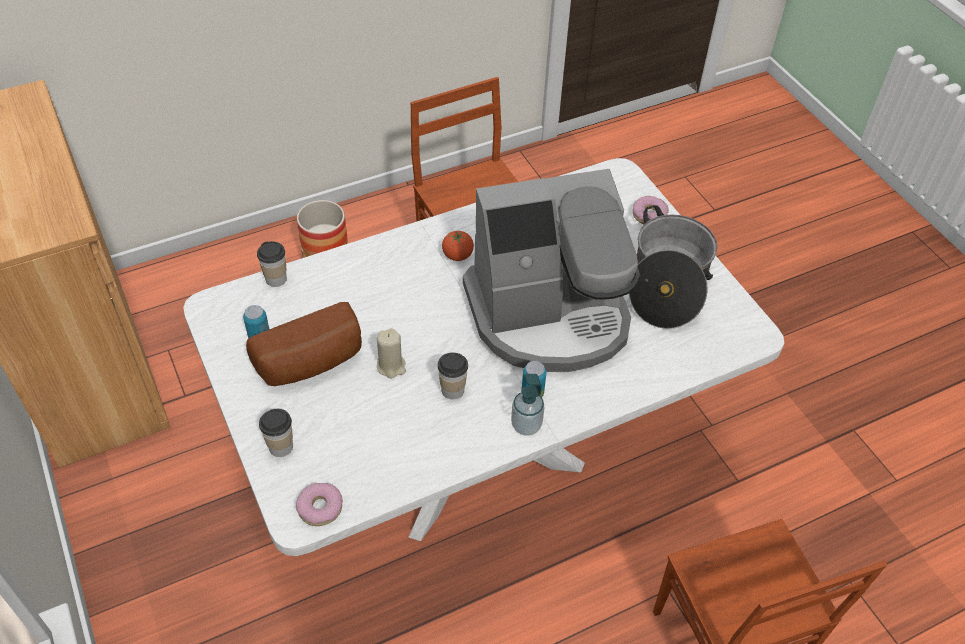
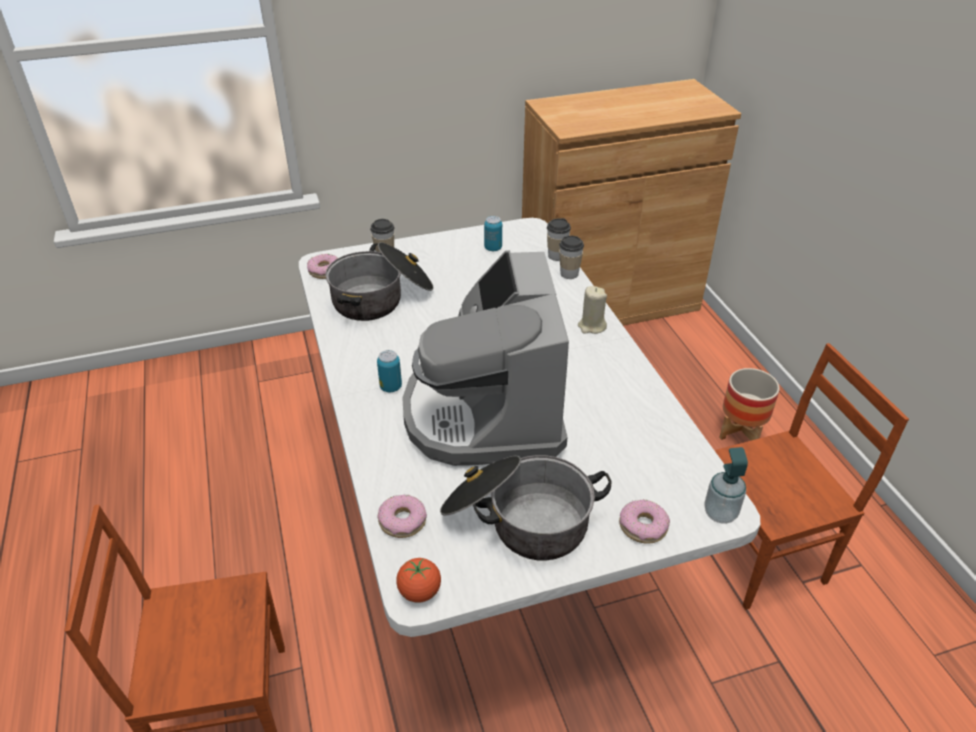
camera: 100 degrees right, 10 degrees down
bread [246,302,362,386] -> none
beige candle [377,328,406,378] -> beige candle moved to [578,286,607,334]
cup [438,353,468,399] -> cup moved to [559,236,584,279]
tomato [442,231,474,261] -> tomato moved to [396,558,441,603]
soap dispenser [511,374,545,436] -> soap dispenser moved to [704,447,748,524]
none -> cooking pot [325,242,434,321]
none -> donut [377,495,427,538]

